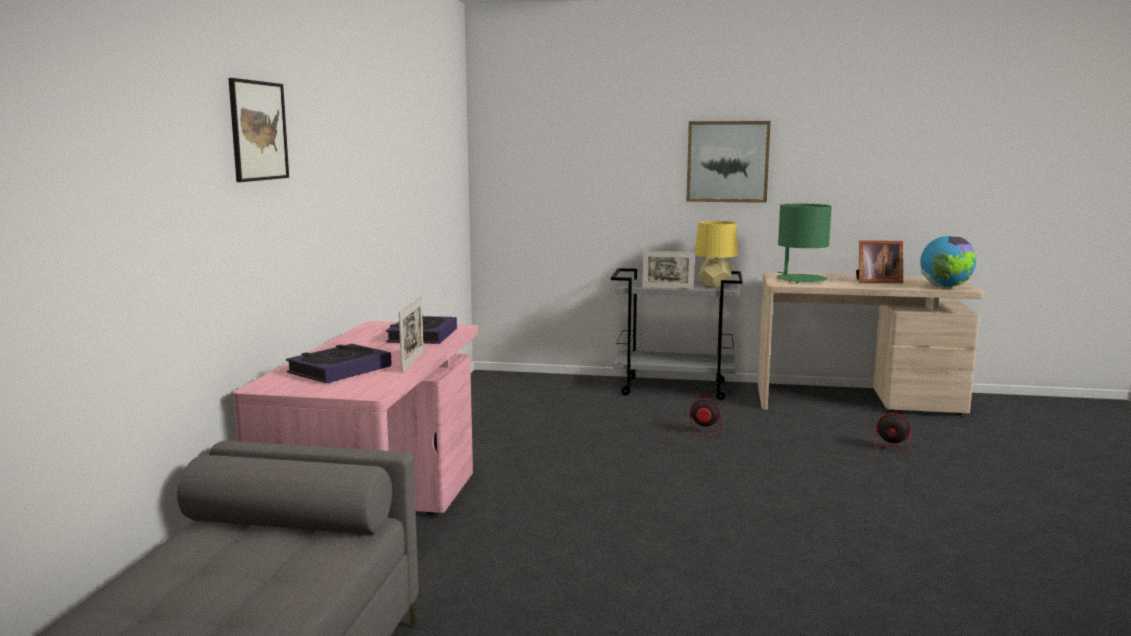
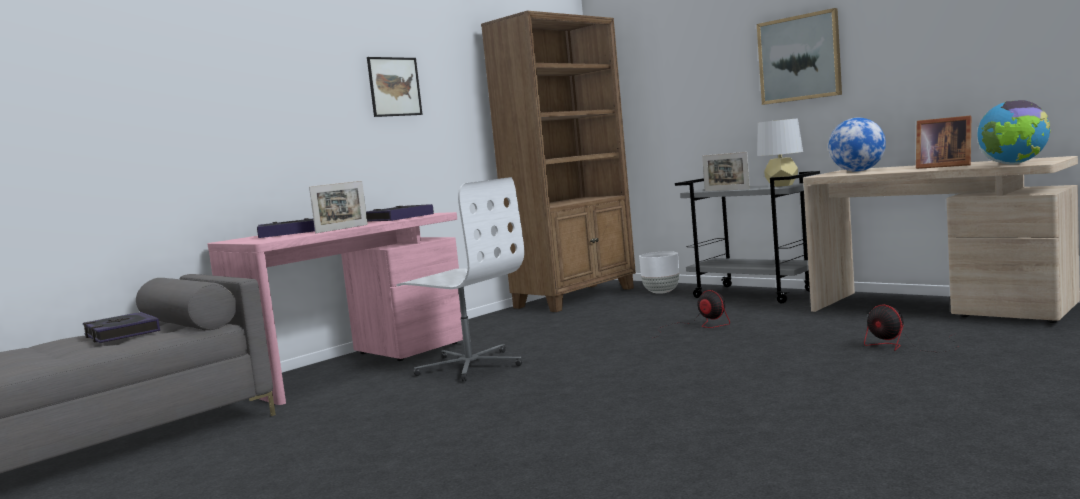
camera: 35 degrees right, 5 degrees down
picture [228,78,289,182] -> picture moved to [367,57,423,117]
yellow table lamp [695,221,738,287] -> grey table lamp [757,118,803,187]
green table lamp [777,204,832,283] -> globe [828,118,886,172]
none -> book [83,312,160,343]
none -> white office chair [396,177,525,382]
none -> brown bookcase [481,11,636,312]
none -> white planter [639,251,679,294]

